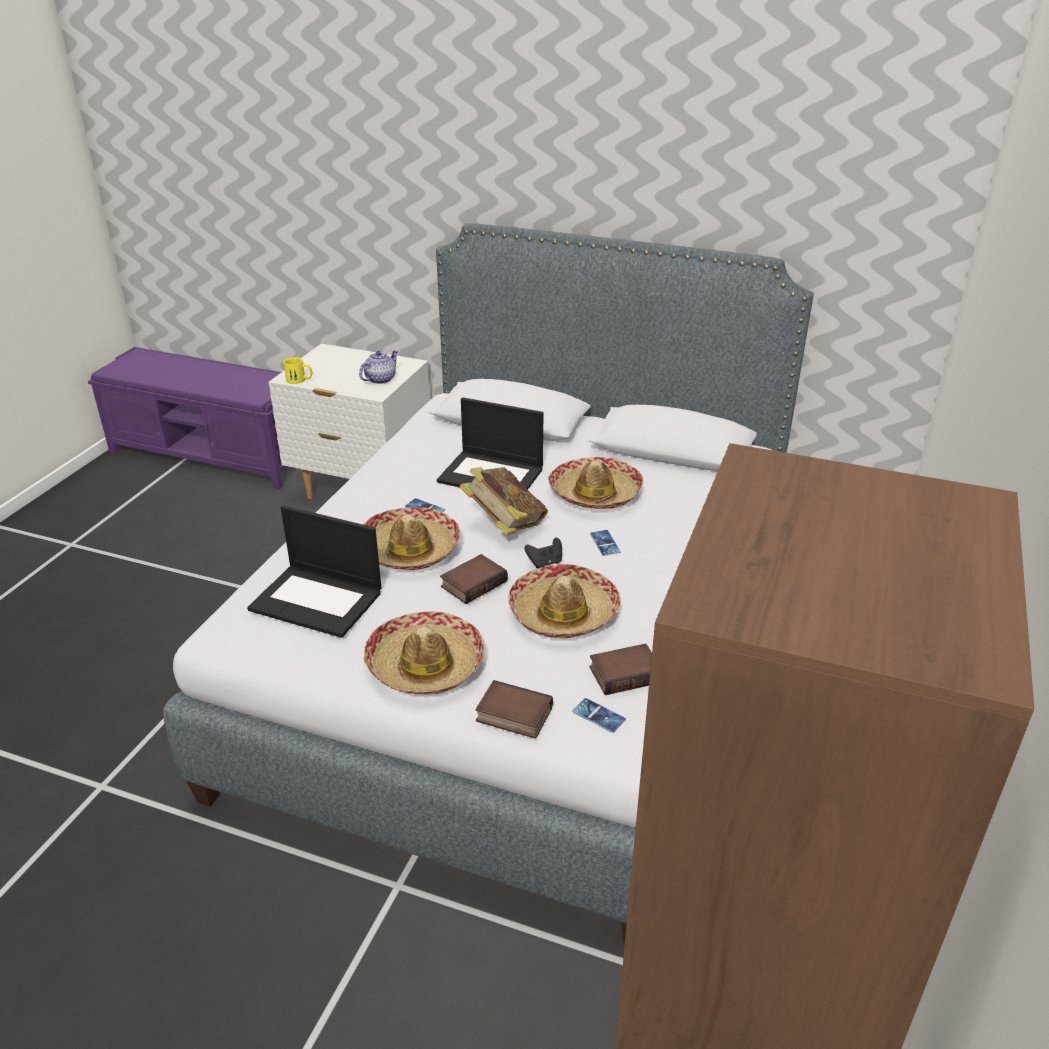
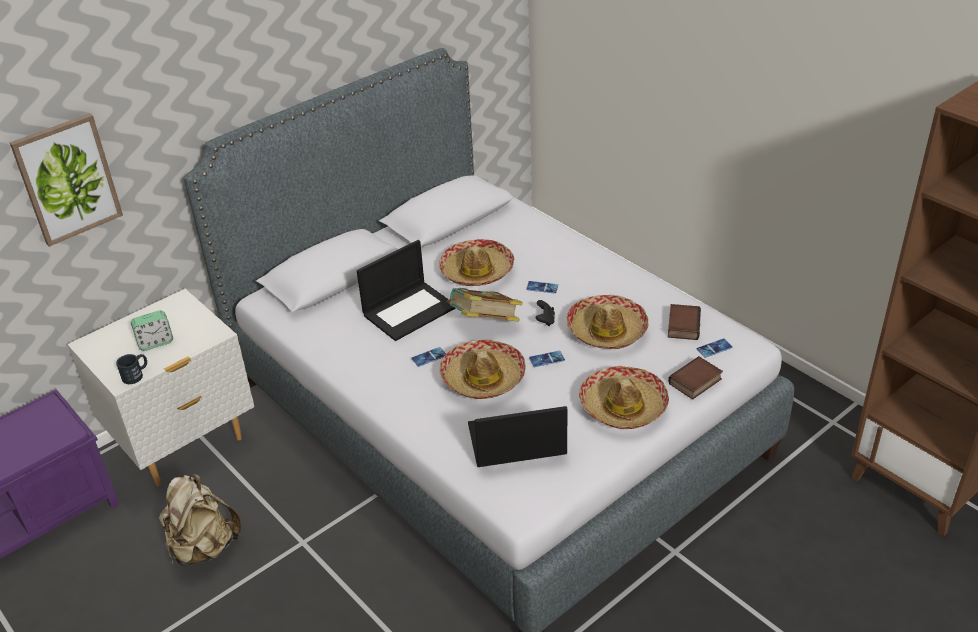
camera: 60 degrees left, 5 degrees up
laptop [247,505,381,638] -> laptop turned 150 degrees counterclockwise [468,406,567,467]
yellow mug [283,357,313,384] -> black mug [116,354,147,384]
teapot [359,350,398,384] -> none
book [440,554,508,604] -> phone [529,351,565,367]
none -> picture [10,113,123,247]
none -> alarm clock [131,310,173,351]
none -> beige backpack [159,474,242,567]

